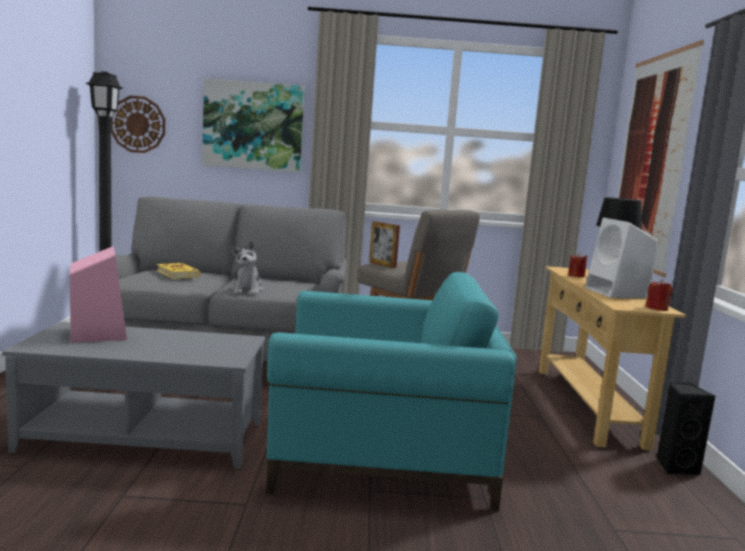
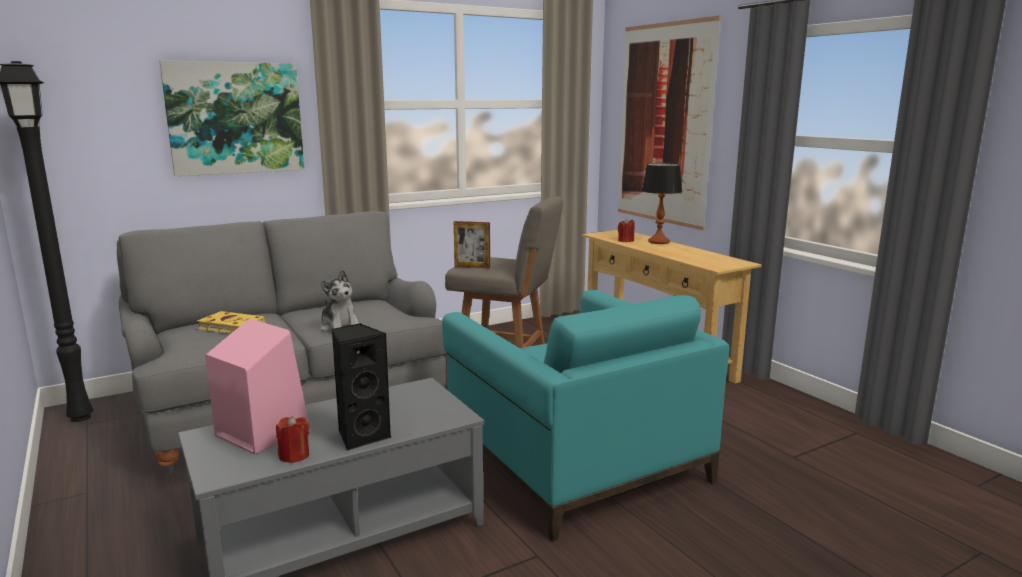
camera: 30 degrees left, 5 degrees up
wall clock [111,96,165,153] -> none
turquoise armchair [266,272,517,512] -> turquoise armchair turned 90 degrees clockwise [442,290,729,542]
white speaker [585,218,658,298] -> none
red candle [645,280,673,311] -> red candle moved to [276,416,309,463]
black speaker [657,383,715,476] -> black speaker moved to [331,323,391,451]

